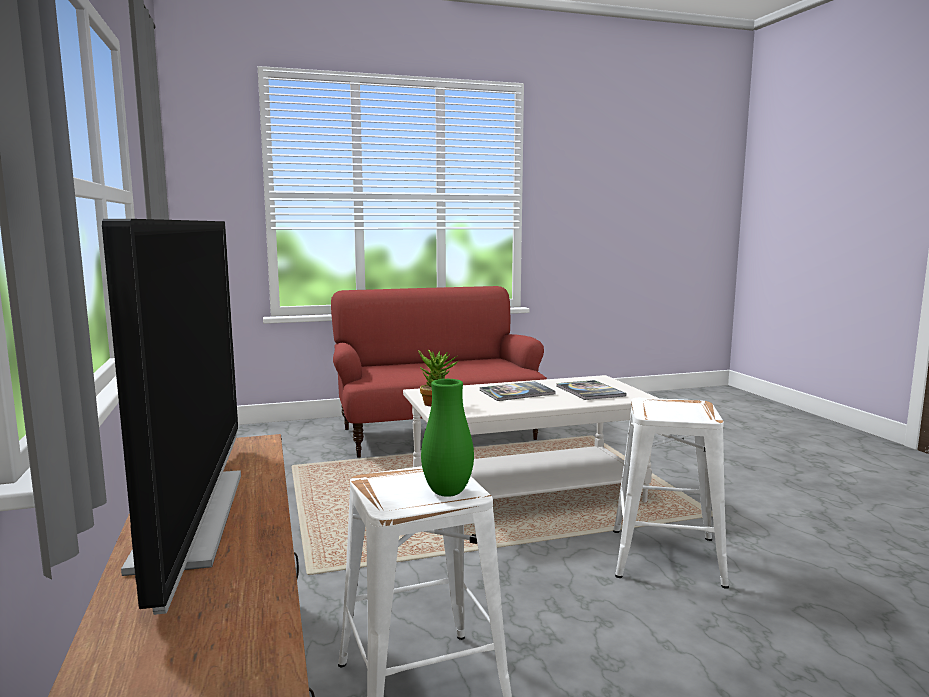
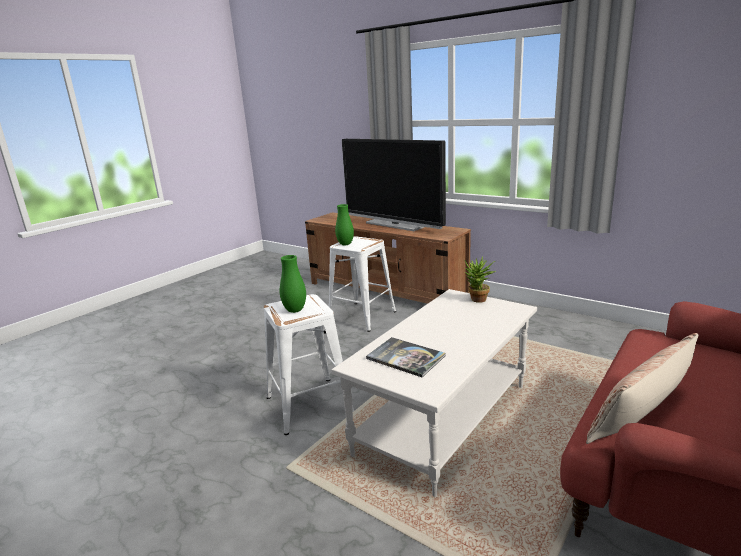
camera: 145 degrees right, 10 degrees up
book [480,381,555,401] -> none
none -> green vase [280,255,306,313]
none -> pillow [586,333,698,444]

